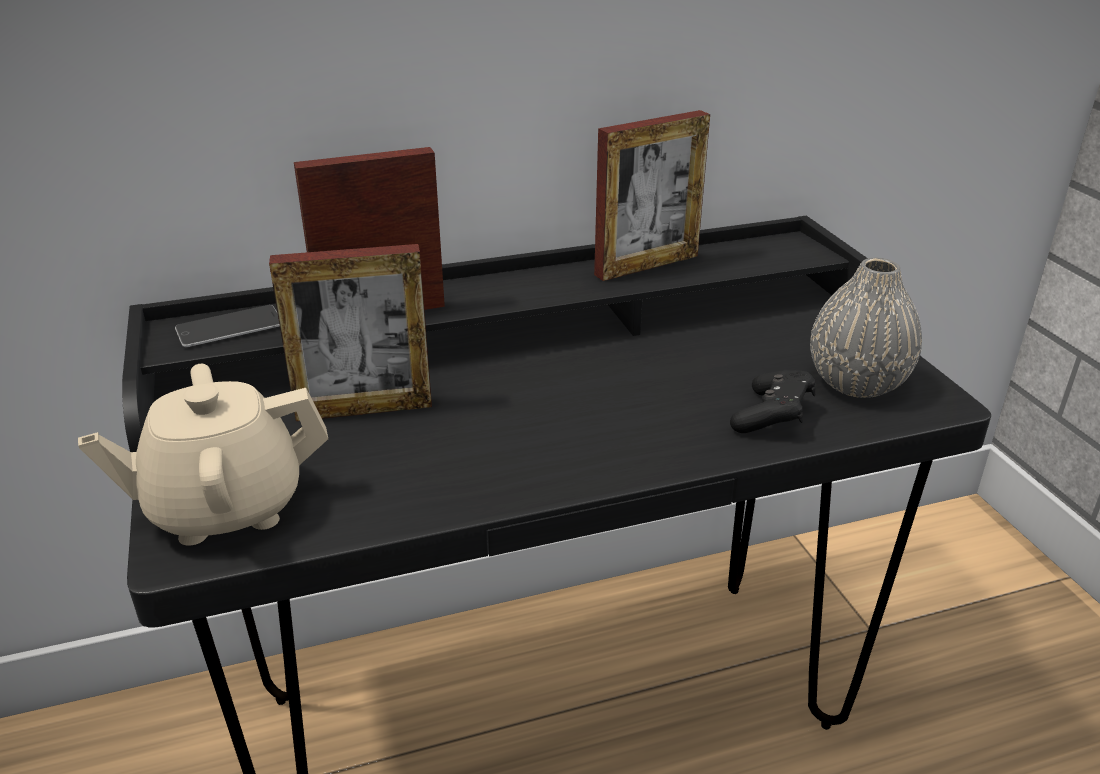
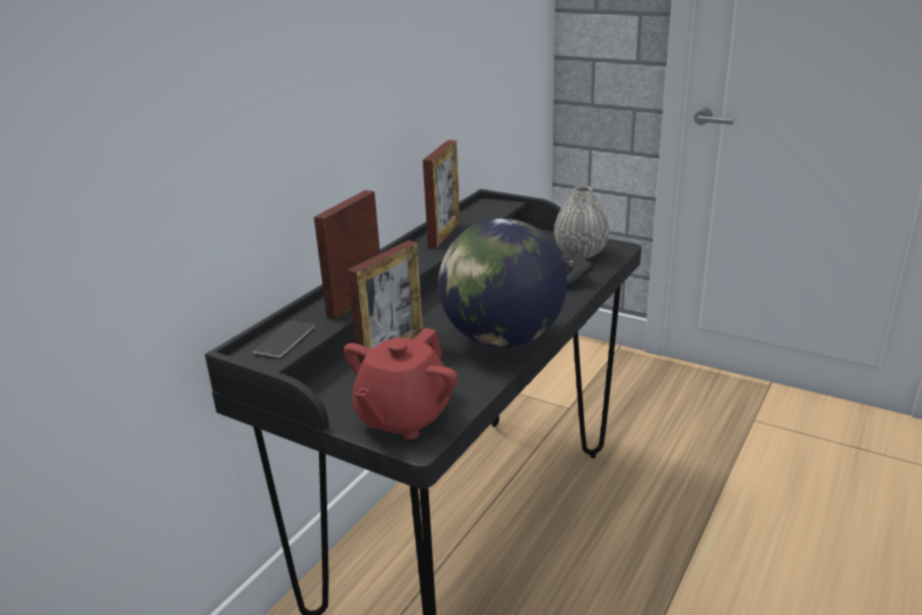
camera: 40 degrees left, 5 degrees down
beige teapot [78,364,328,546] -> red teapot [344,328,458,440]
none -> globe [438,218,567,348]

